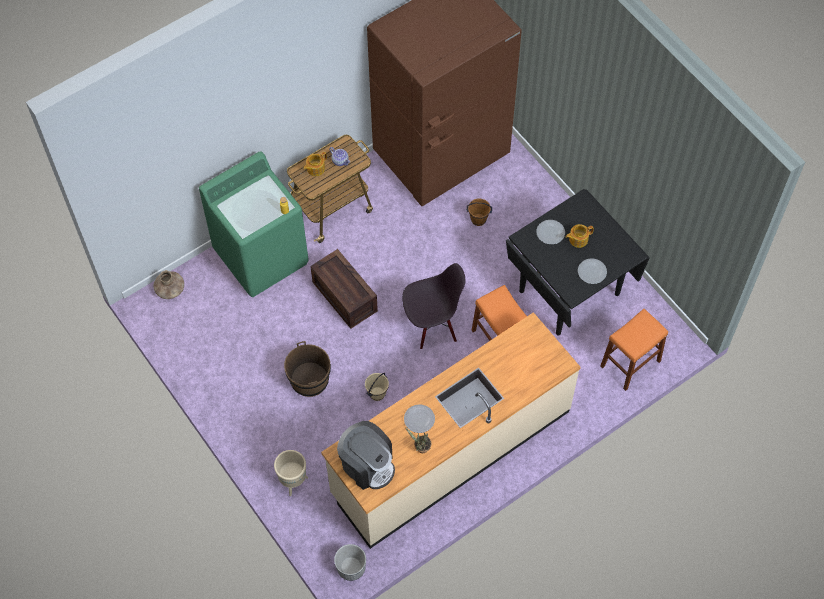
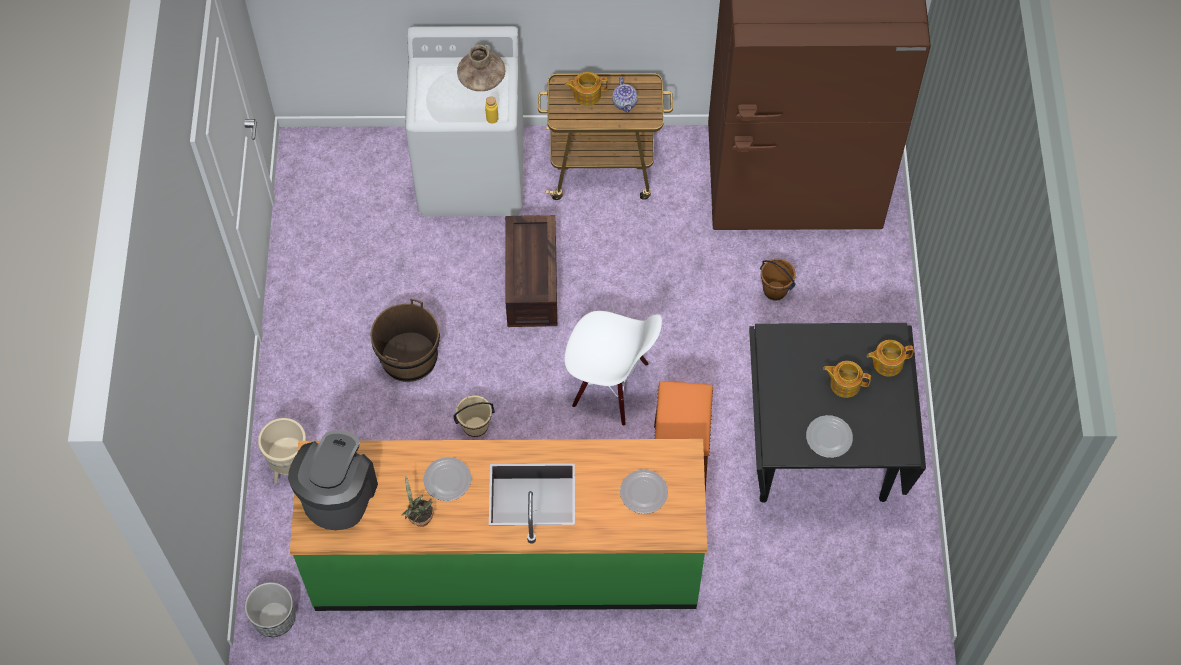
camera: 35 degrees right, 0 degrees up
brown vase [154,271,184,299] -> brown vase moved to [457,45,505,91]
green washing machine [199,151,309,297] -> white washing machine [405,26,524,216]
beige counter [321,312,581,549] -> green counter [290,439,707,611]
coffee machine [337,421,395,490] -> coffee machine turned 150 degrees counterclockwise [288,430,378,530]
black chair [402,263,466,349] -> white chair [564,311,662,426]
plate [536,220,565,244] -> plate moved to [620,470,668,514]
orange stool [600,309,668,391] -> none
none -> teapot [867,340,914,377]

